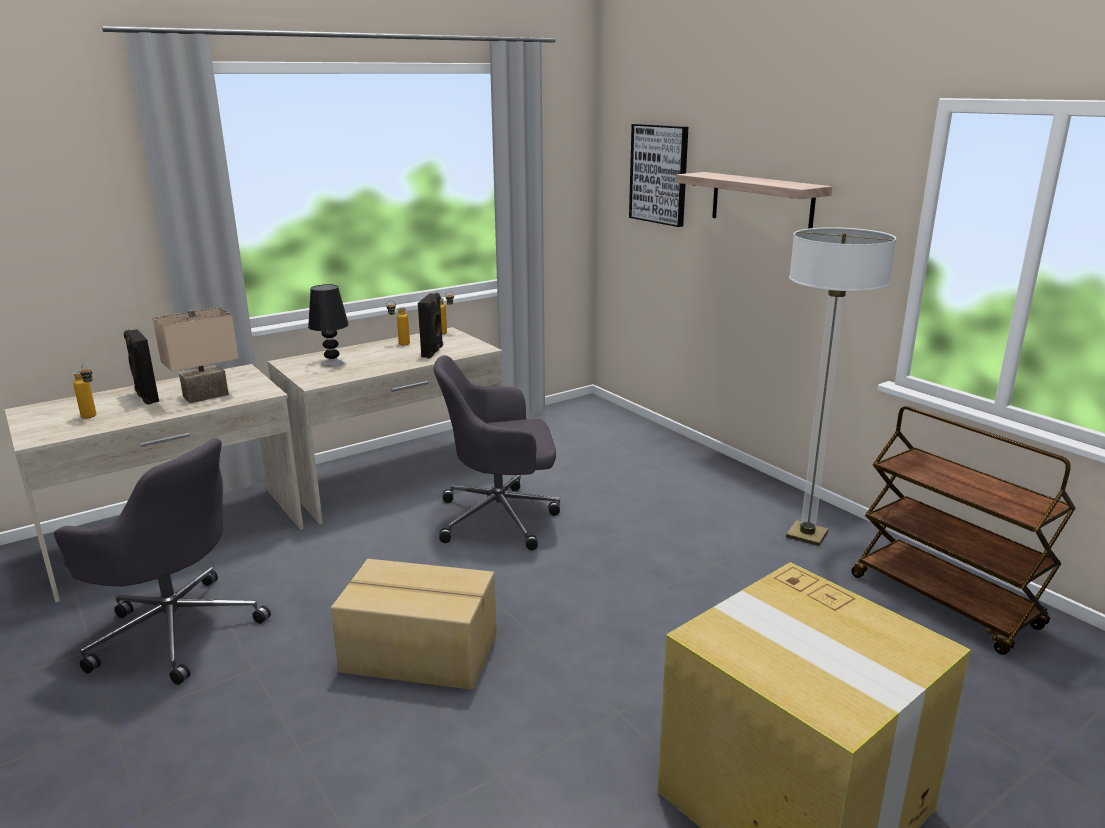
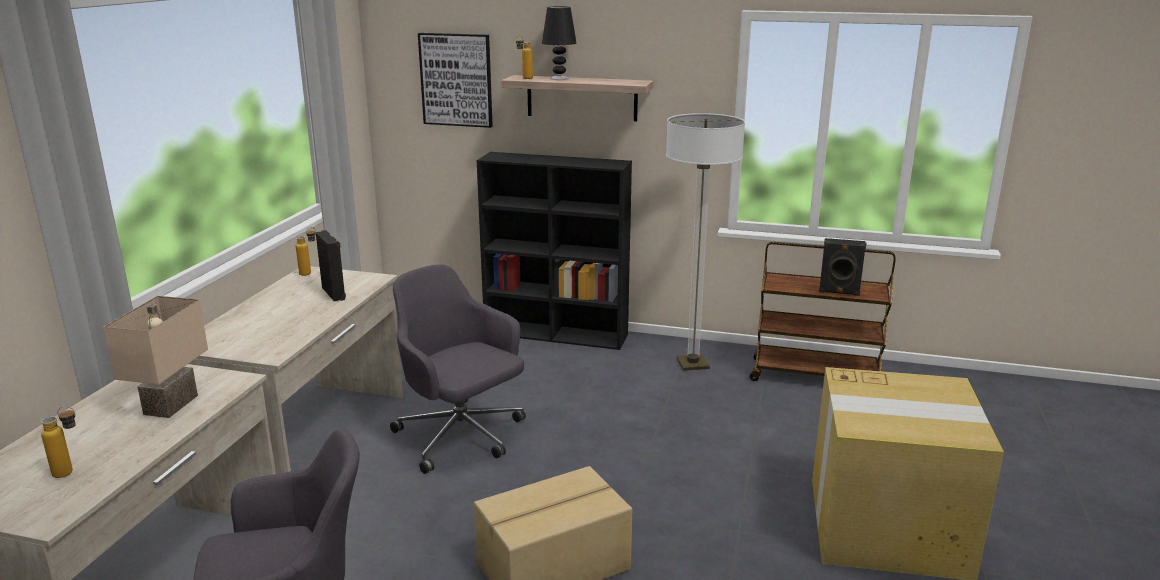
camera: 40 degrees left, 0 degrees up
black speaker [124,329,159,405] -> black speaker moved to [819,238,866,296]
black table lamp [308,284,349,367] -> black table lamp moved to [542,6,576,80]
bottle [386,301,410,345] -> bottle moved to [516,35,533,79]
grey office chair [433,355,560,550] -> grey office chair turned 90 degrees clockwise [390,264,526,474]
none -> black bookcase [477,152,632,350]

